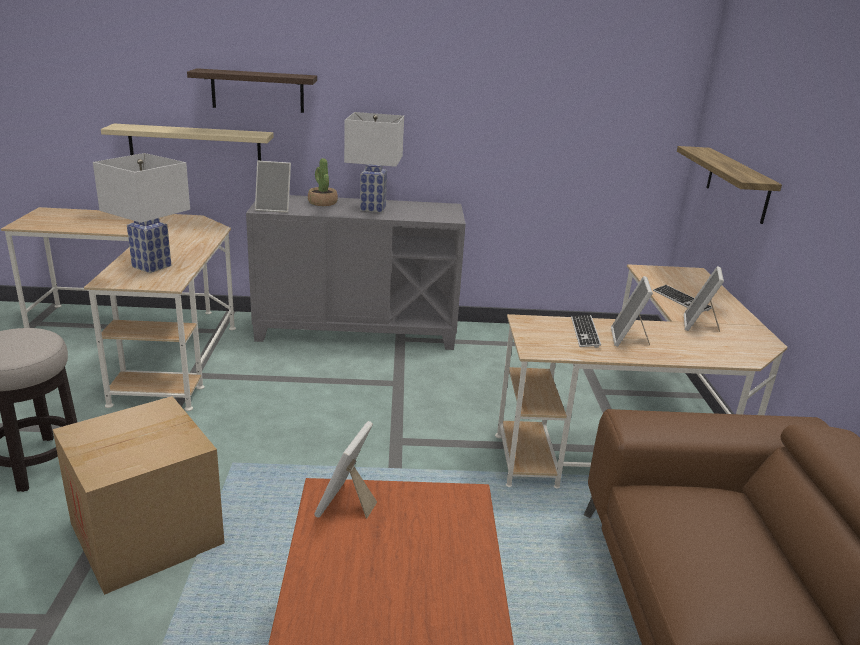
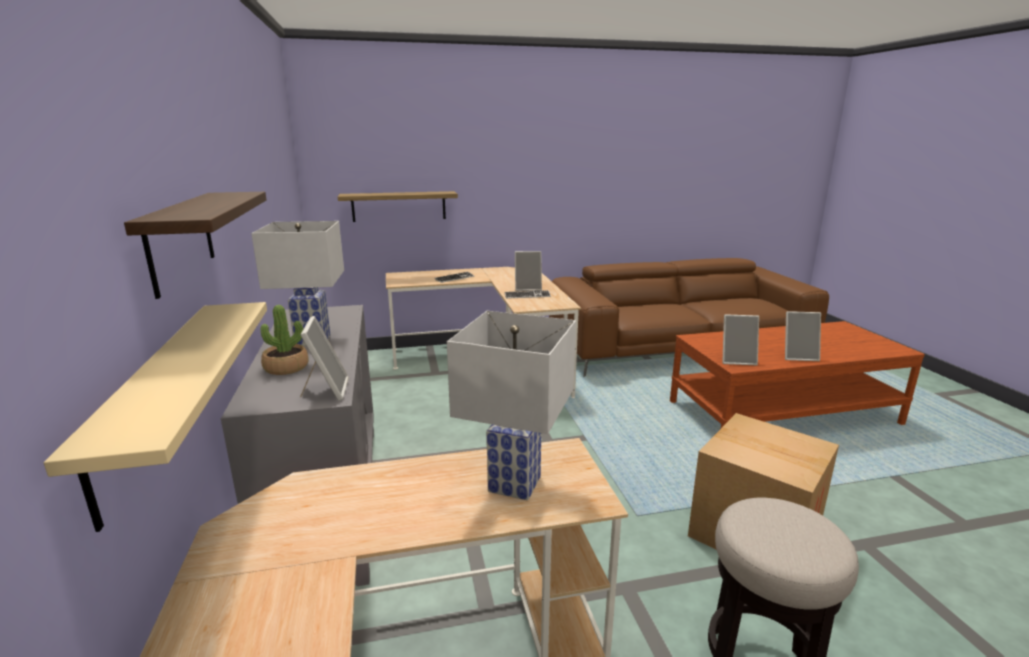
camera: 100 degrees left, 5 degrees down
picture frame [684,266,724,332] -> picture frame moved to [785,311,821,361]

